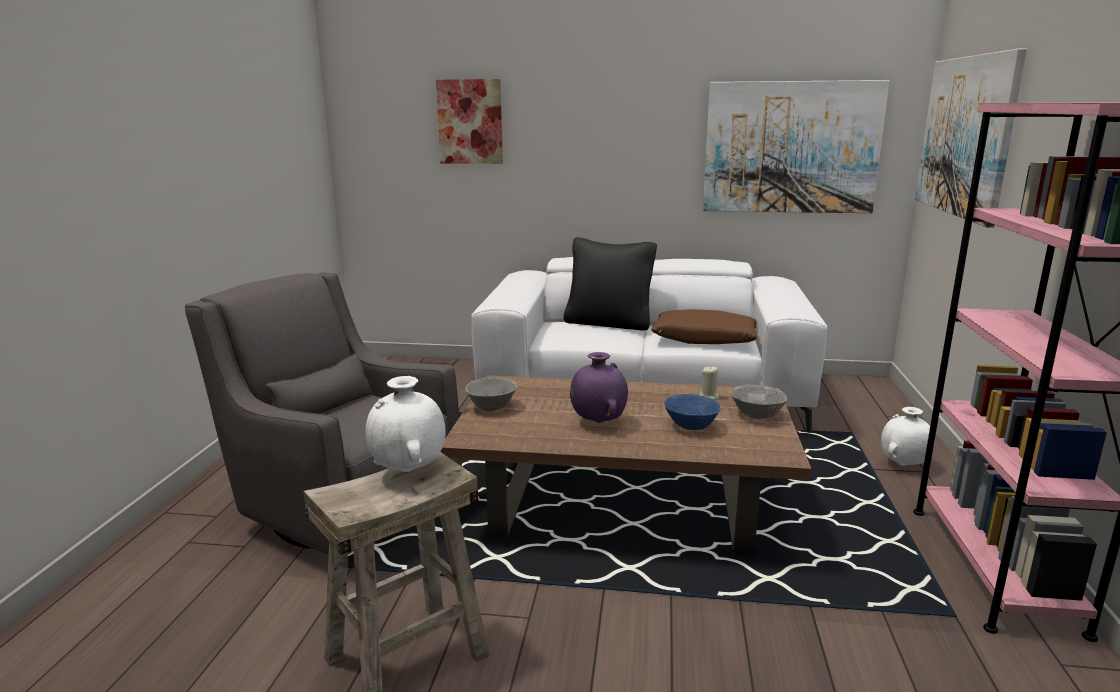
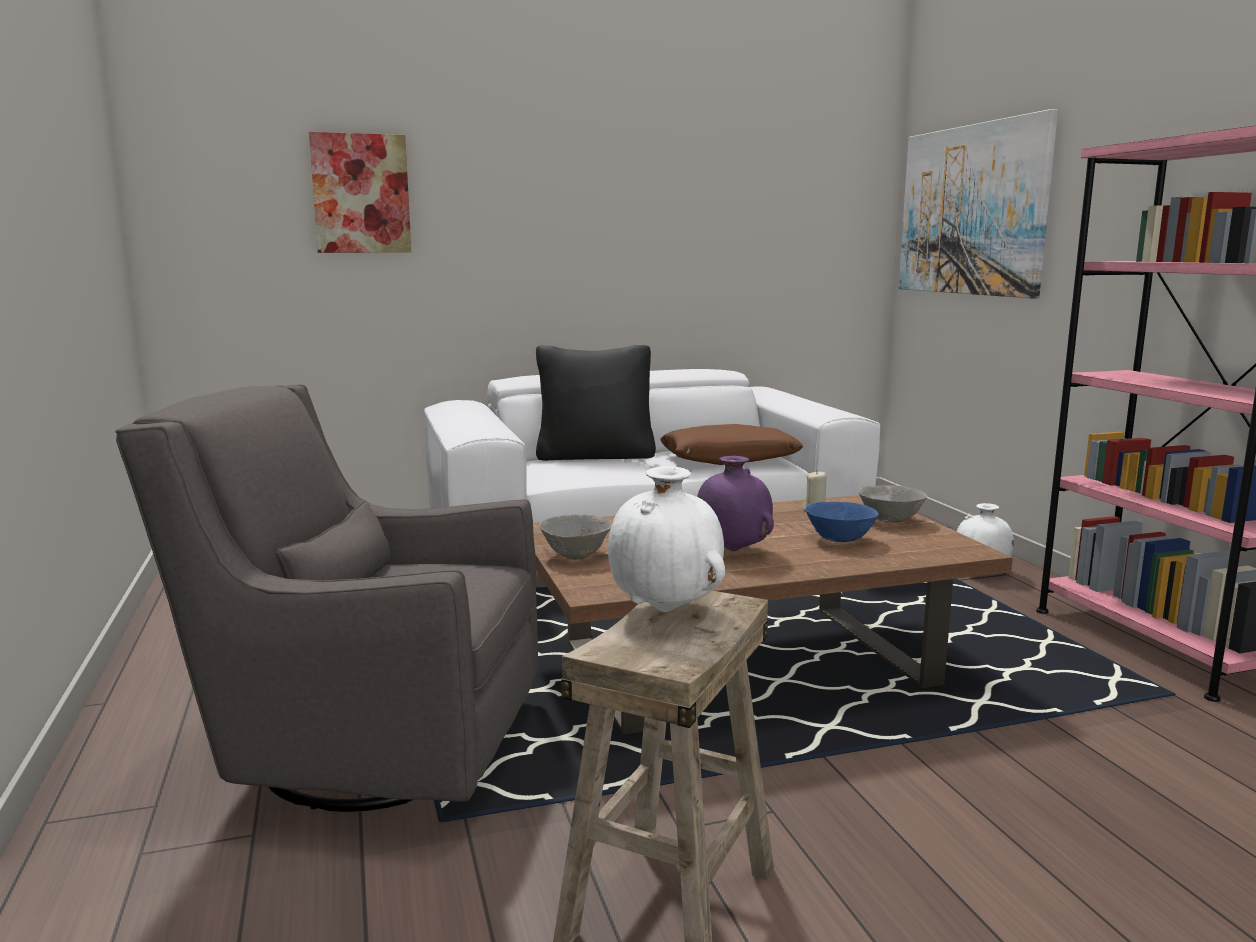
camera: 25 degrees left, 5 degrees down
picture [703,80,889,213] -> none

